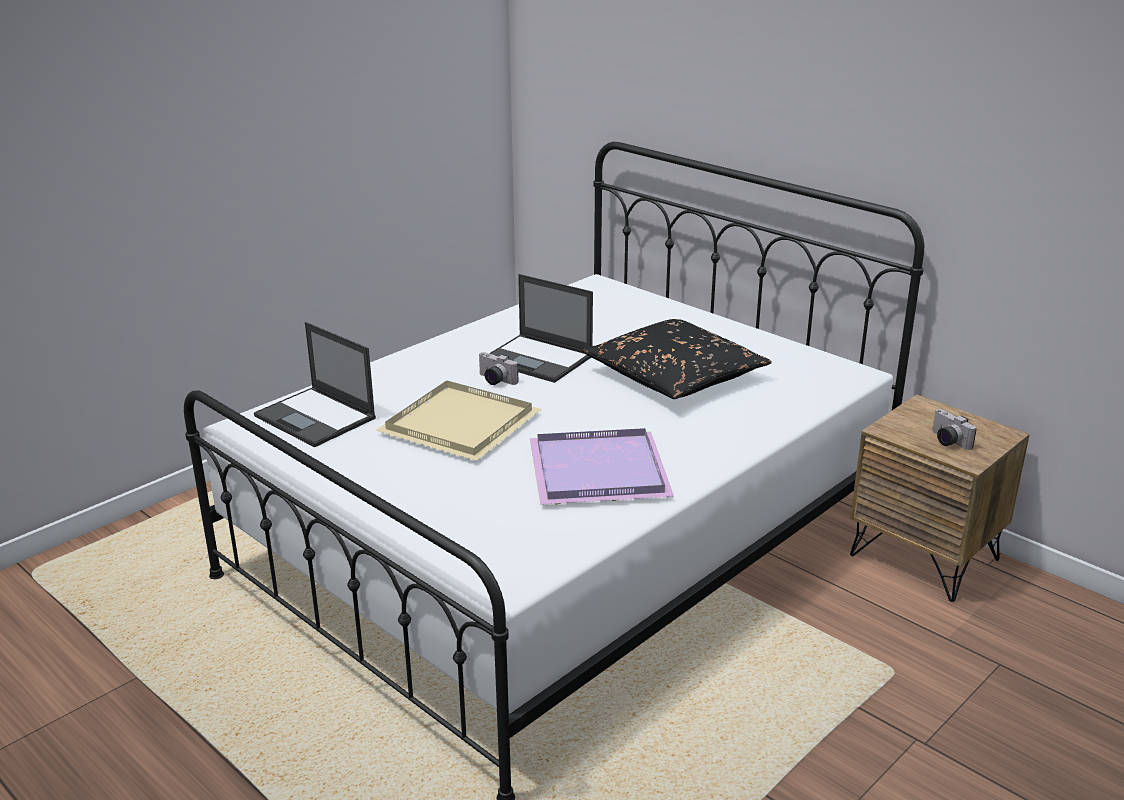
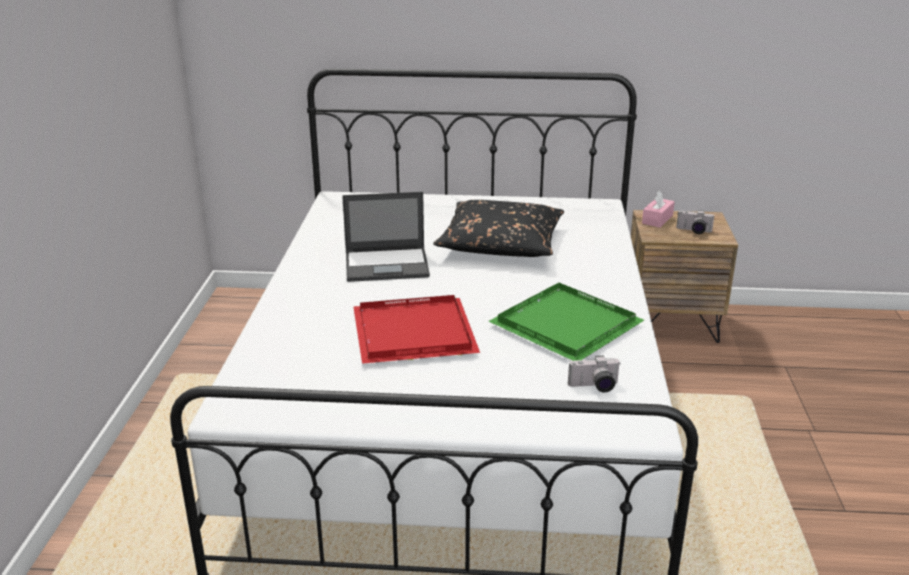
camera: 40 degrees left, 0 degrees up
laptop [254,322,376,447] -> none
beige tray [375,380,541,461] -> red tray [353,295,480,364]
camera [479,352,519,385] -> camera moved to [568,356,621,392]
purple tray [530,428,674,505] -> green tray [488,283,644,361]
none -> pink tissue box [642,190,675,228]

